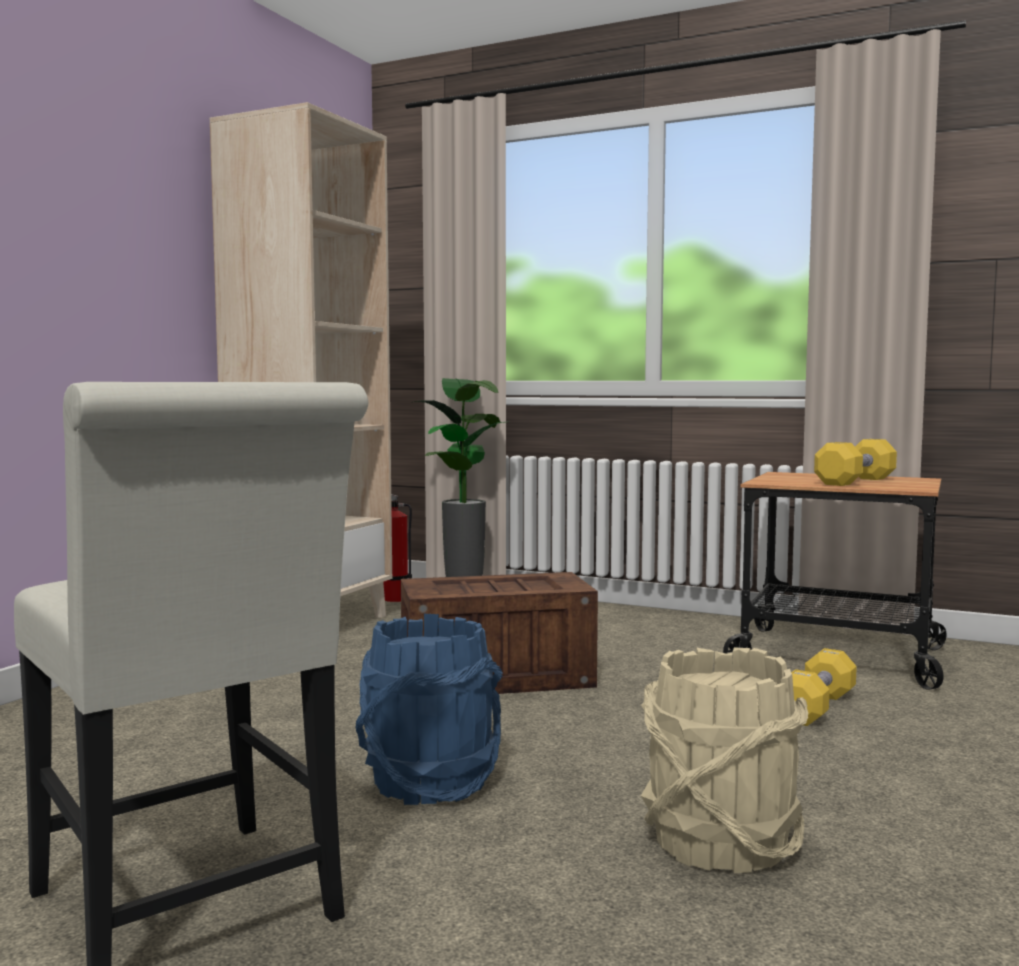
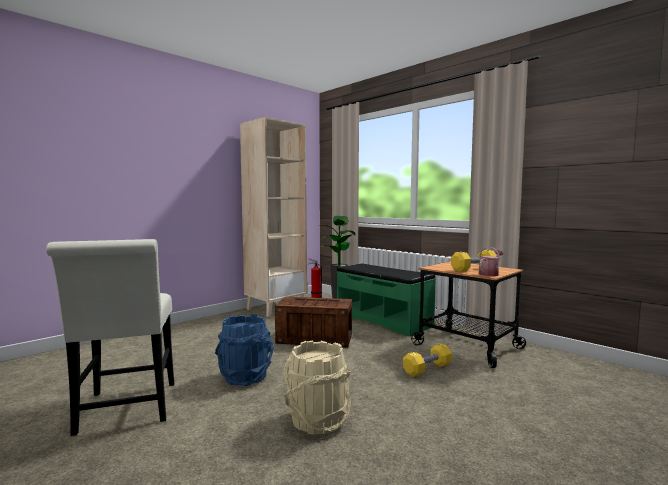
camera: 20 degrees right, 0 degrees up
none -> green bench [337,264,436,337]
none -> watering can [479,247,503,276]

